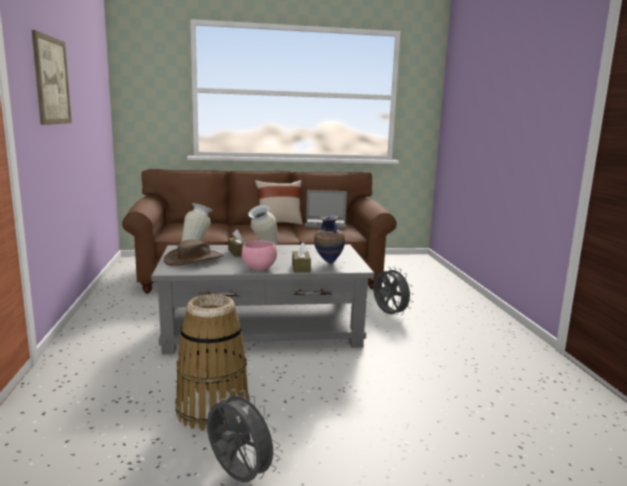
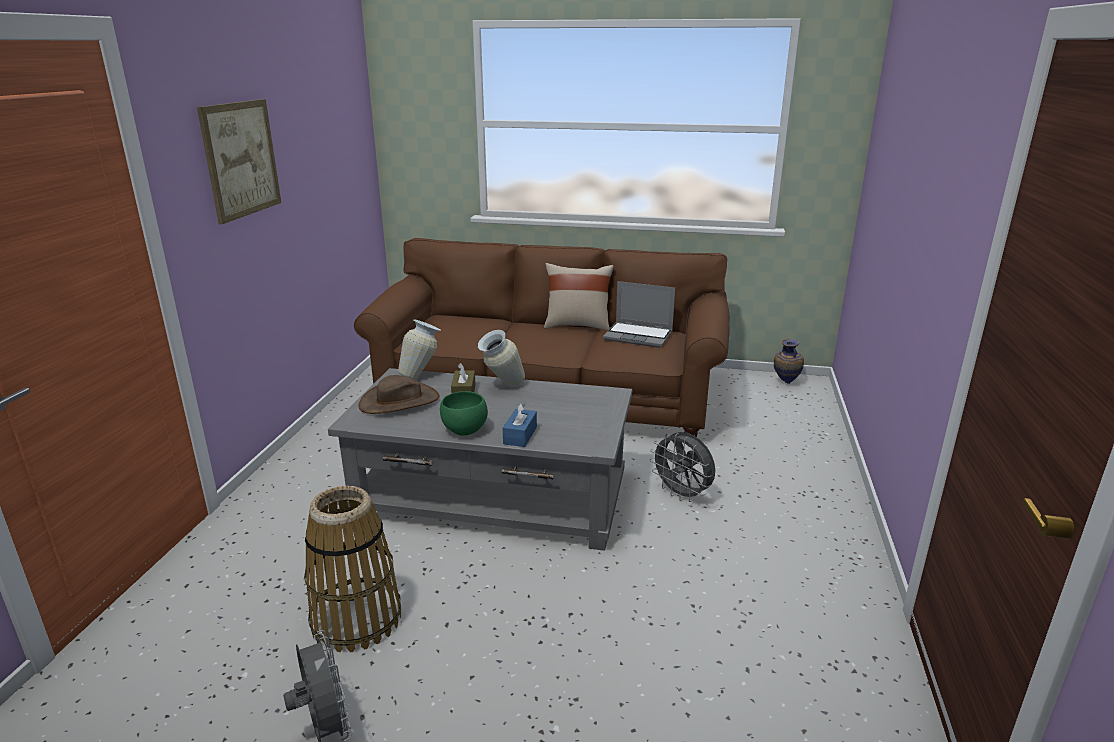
camera: 20 degrees right, 10 degrees up
pink bowl [242,241,277,271] -> green bowl [440,391,488,436]
brown tissue box [292,243,311,272] -> blue tissue box [503,402,537,447]
vase [314,215,345,264] -> vase moved to [774,339,804,384]
grey fan [373,267,414,315] -> grey fan turned 150 degrees clockwise [650,432,715,502]

